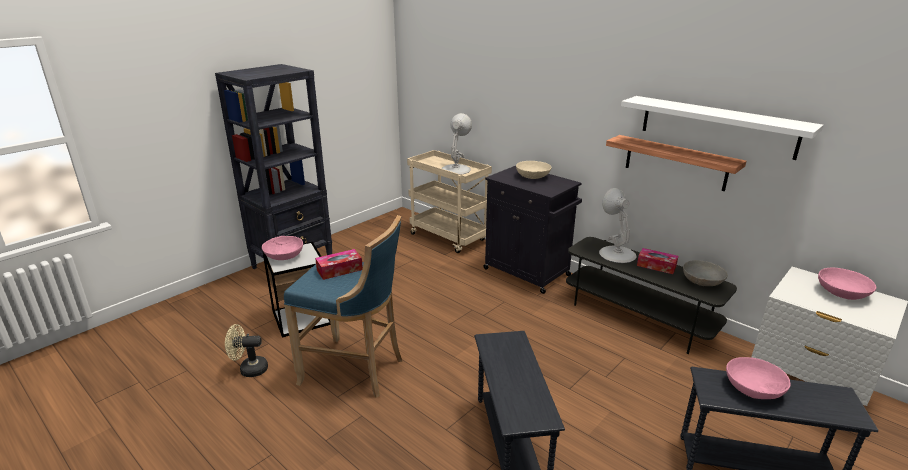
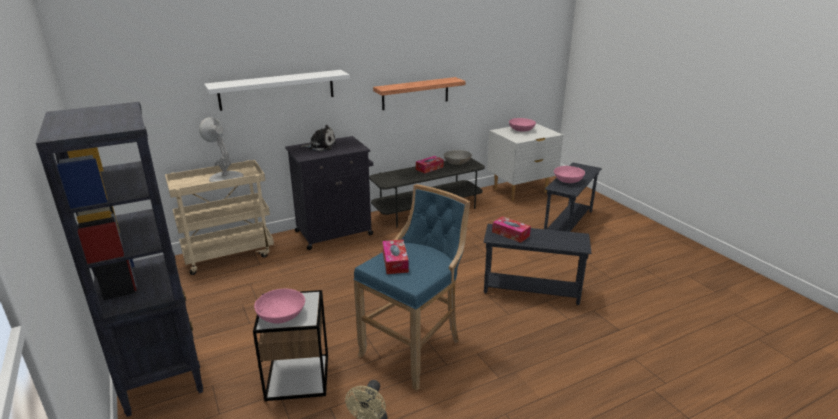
camera: 70 degrees left, 0 degrees up
beige bowl [516,161,552,179] -> plush toy [301,125,336,151]
white table lamp [599,188,636,263] -> none
white shelf [621,96,823,160] -> white shelf moved to [204,70,350,111]
none -> tissue box [492,216,531,243]

